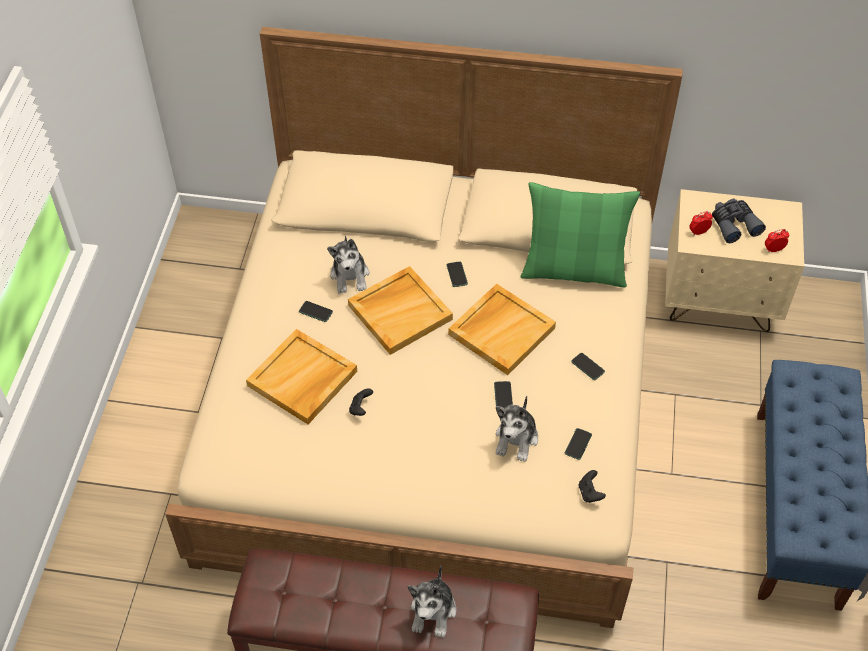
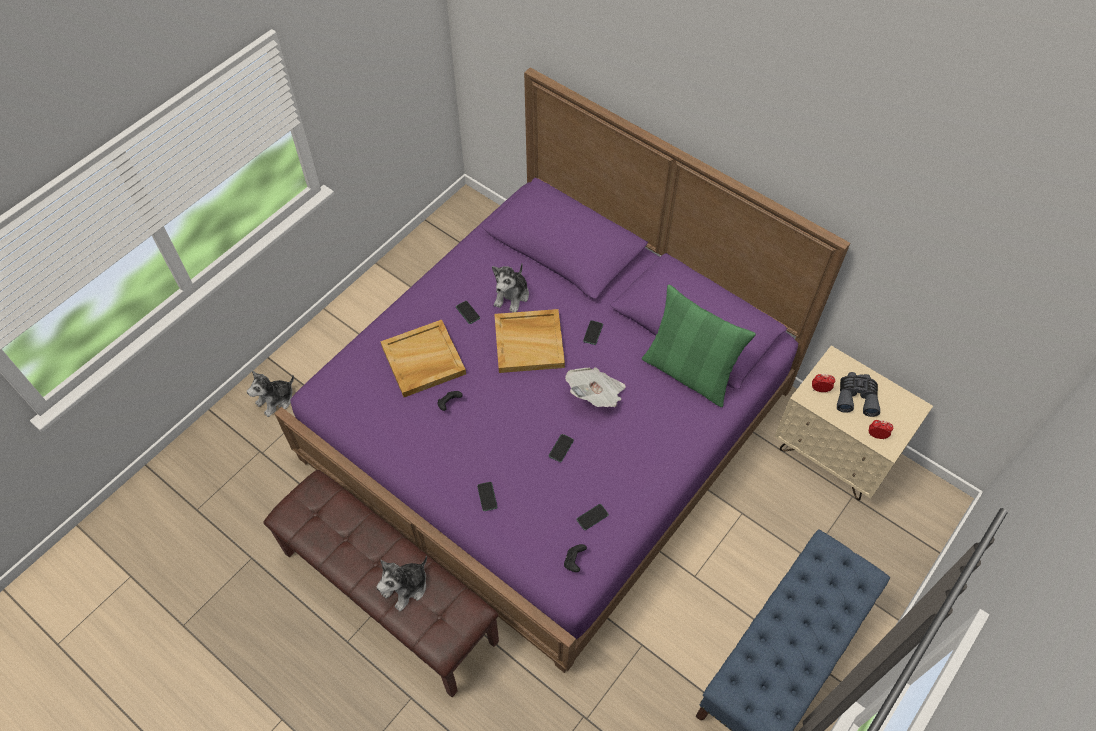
camera: 30 degrees right, 5 degrees up
beige bed [165,27,683,628] -> purple bed [274,67,850,673]
beige tray [448,284,556,375] -> newspaper [565,367,626,407]
plush toy [496,396,538,462] -> plush toy moved to [247,370,294,417]
phone [571,353,605,380] -> phone moved to [477,482,497,511]

